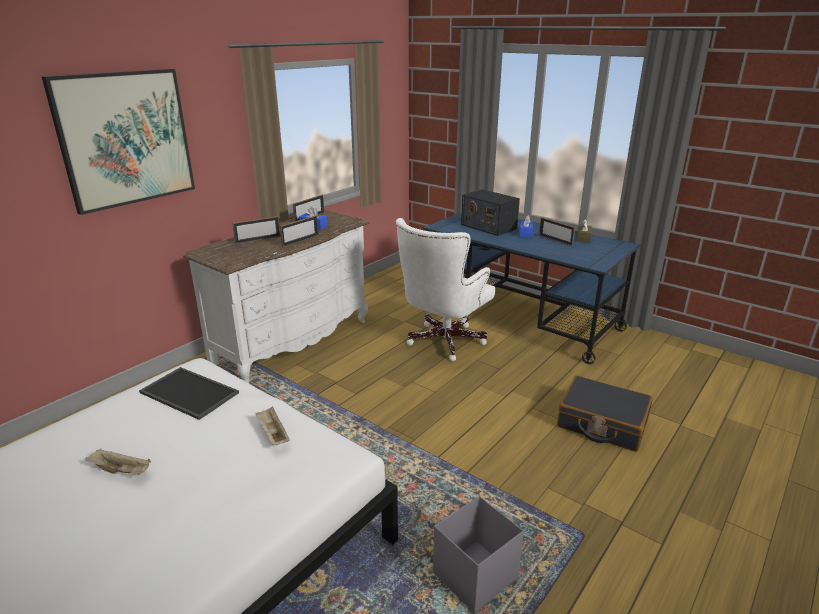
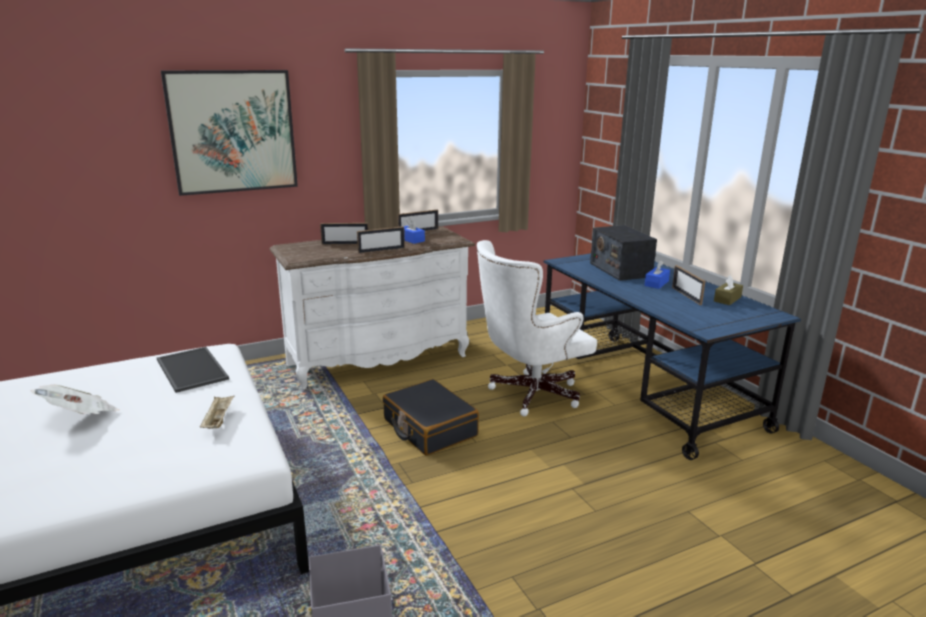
camera: 25 degrees right, 5 degrees down
beige tray [85,449,151,475] -> newspaper [31,385,120,414]
black suitcase [557,376,653,452] -> black suitcase moved to [383,379,479,456]

